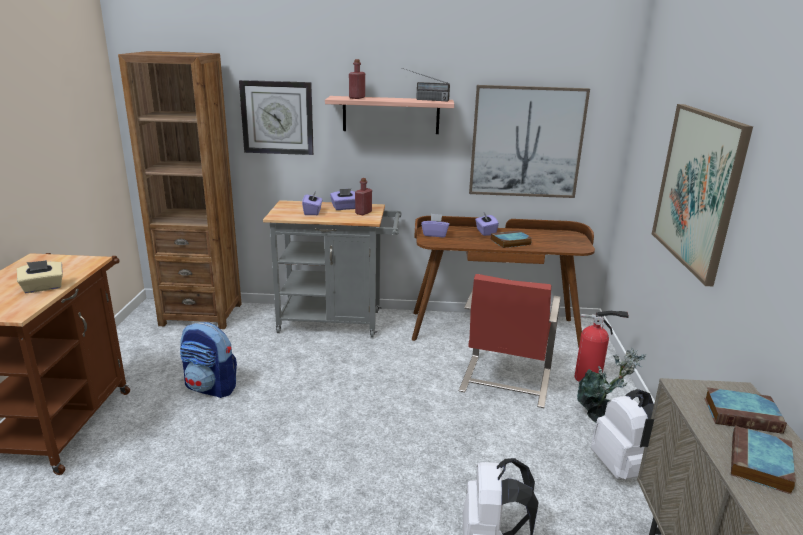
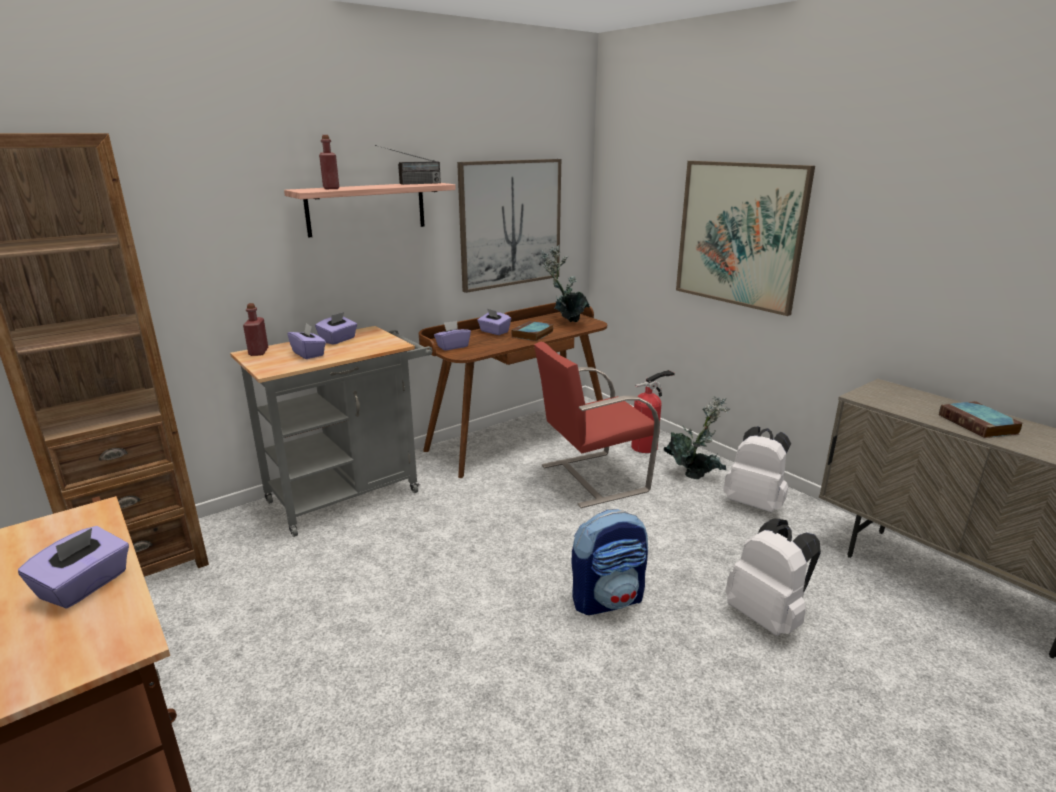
camera: 40 degrees left, 0 degrees up
beige tissue box [17,260,63,293] -> purple tissue box [18,526,129,609]
backpack [180,322,237,398] -> backpack moved to [571,509,648,615]
wall clock [239,80,314,155] -> none
red bottle [355,178,372,215] -> red bottle moved to [243,303,268,356]
red chair [459,274,561,408] -> red chair turned 90 degrees clockwise [534,342,660,508]
book [704,387,787,434] -> none
none -> potted plant [542,245,590,322]

